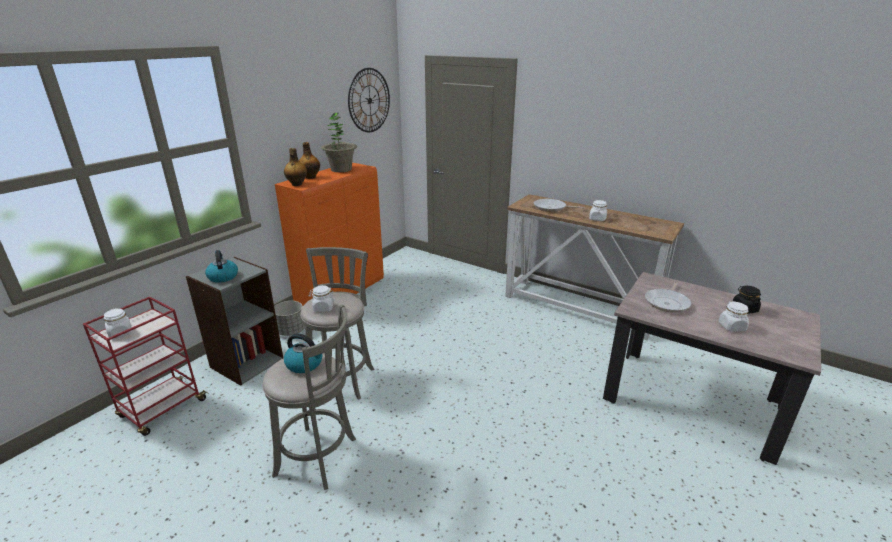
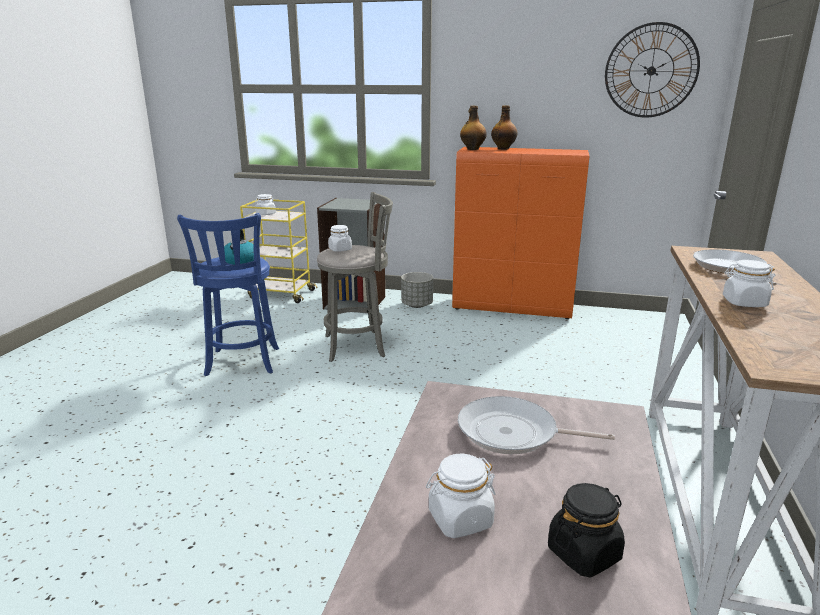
camera: 70 degrees right, 5 degrees down
red cart [83,297,209,436] -> yellow cart [240,199,318,303]
kettle [205,250,238,283] -> none
grey stool [262,304,356,490] -> blue stool [177,213,279,376]
potted plant [321,113,357,172] -> none

